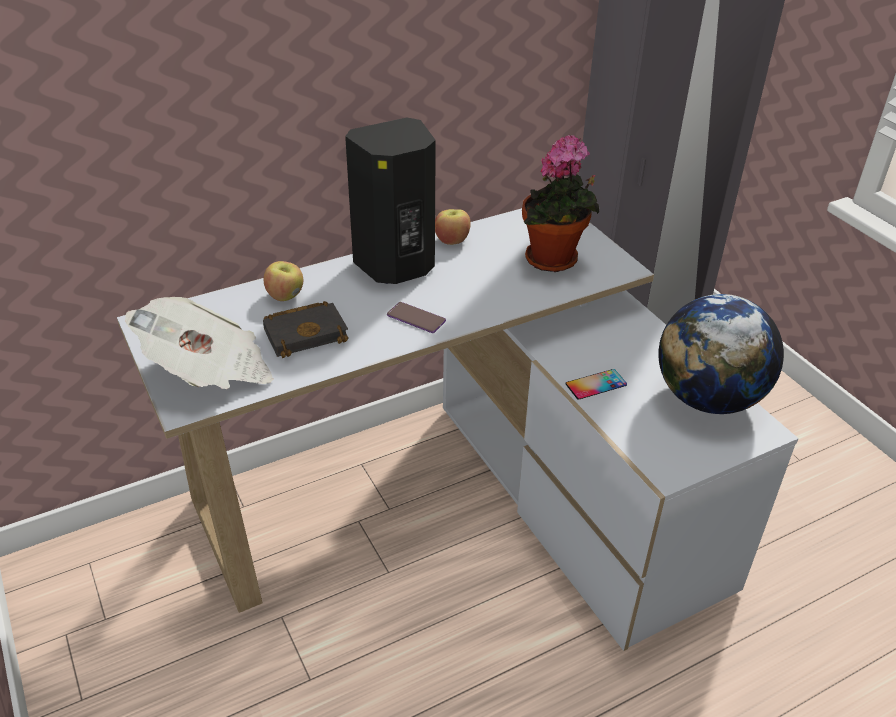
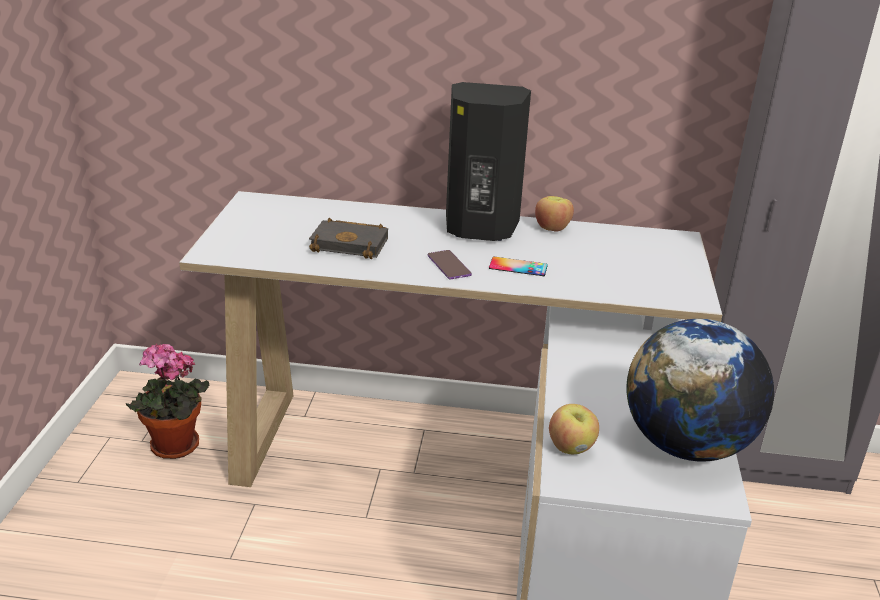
camera: 35 degrees right, 10 degrees down
newspaper [125,297,274,389] -> none
apple [264,261,303,301] -> apple moved to [549,404,599,454]
potted plant [522,135,599,272] -> potted plant moved to [126,344,209,459]
phone [566,369,627,400] -> phone moved to [489,256,548,276]

